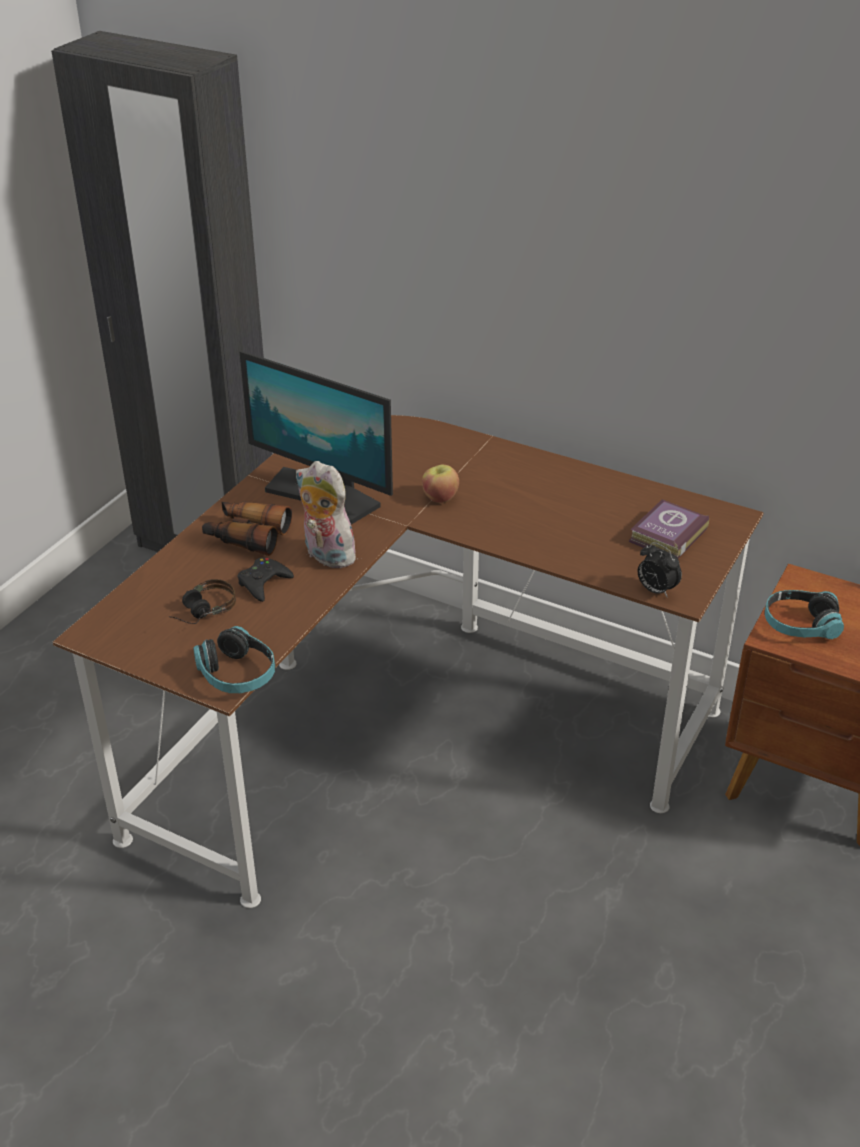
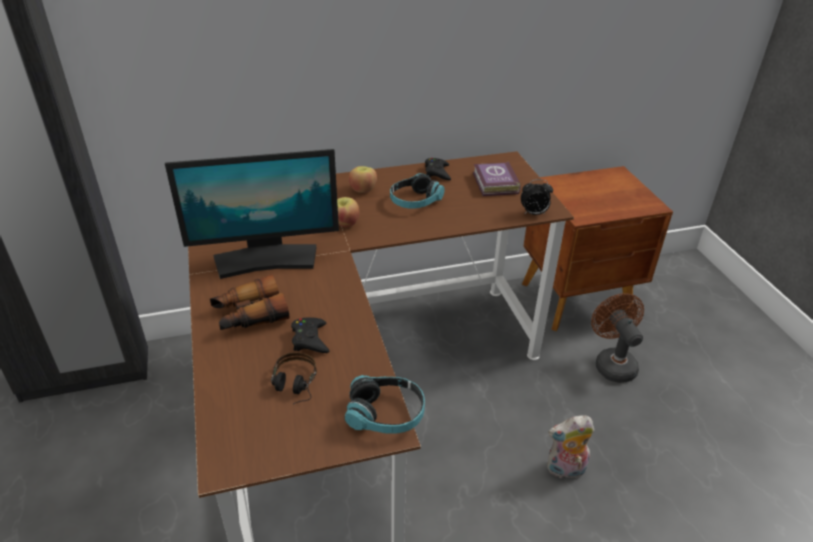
camera: 45 degrees left, 0 degrees up
plush toy [296,461,358,568] -> plush toy moved to [547,415,595,478]
headphones [765,590,844,639] -> headphones moved to [390,173,445,209]
none -> apple [349,166,377,193]
none -> black game controller [425,158,451,180]
none -> brown fan [591,293,644,383]

